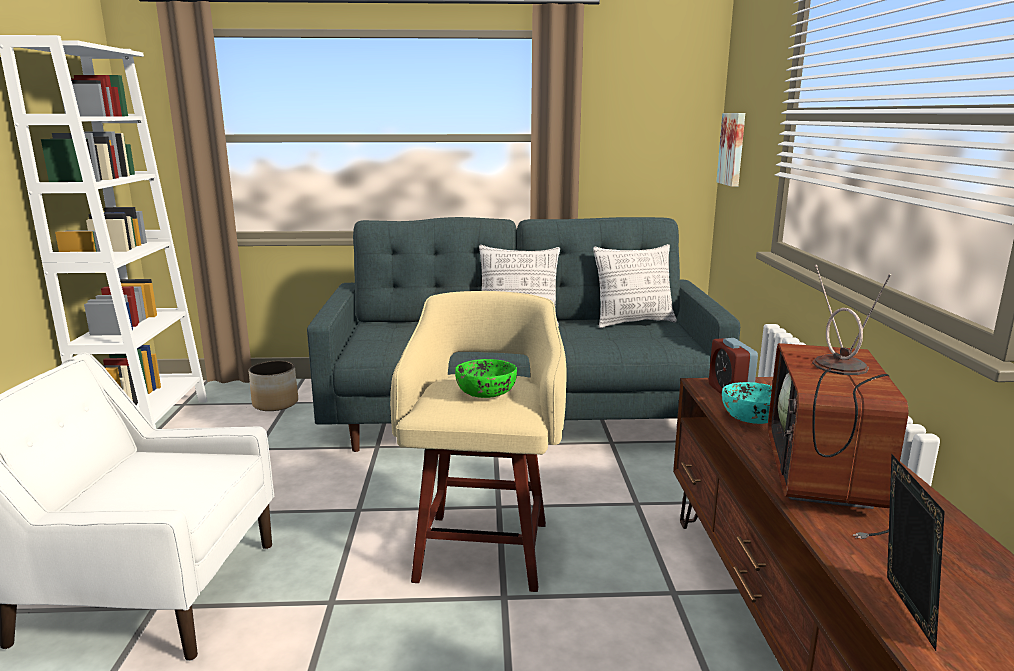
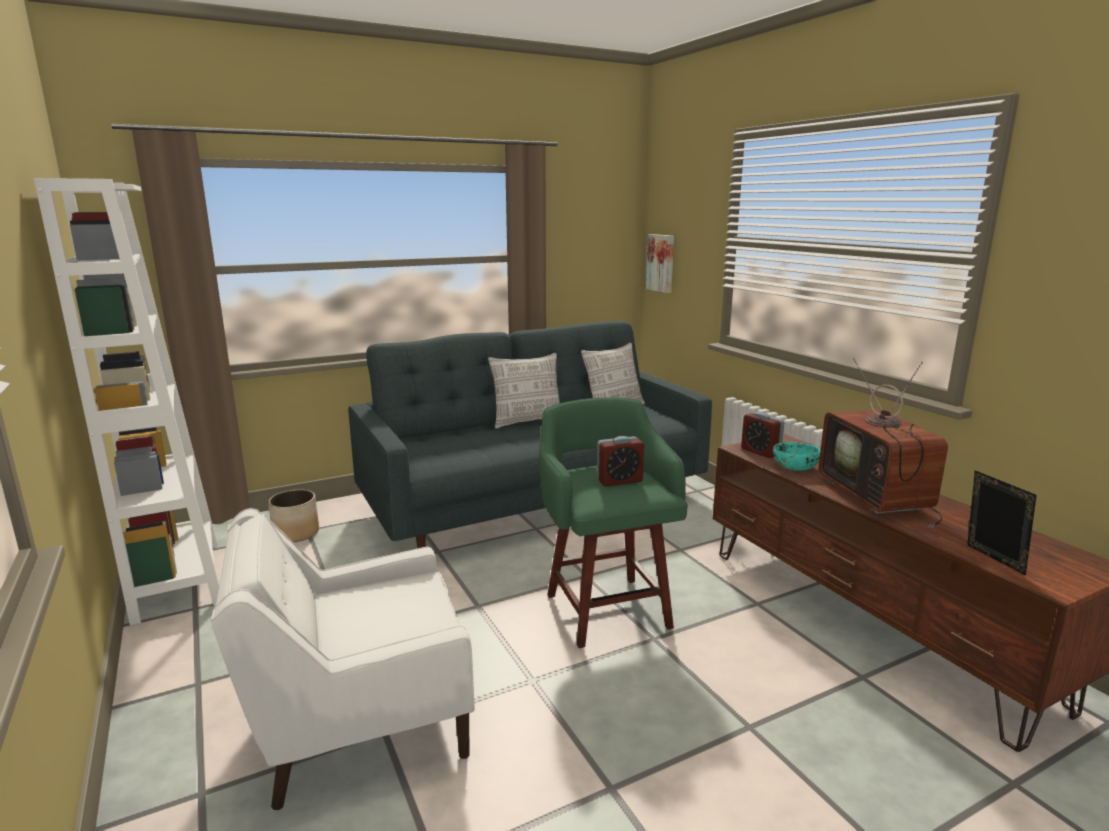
camera: 25 degrees left, 0 degrees up
beige stool [390,291,566,592] -> green stool [539,397,688,648]
green bowl [455,359,517,398] -> alarm clock [597,436,644,486]

